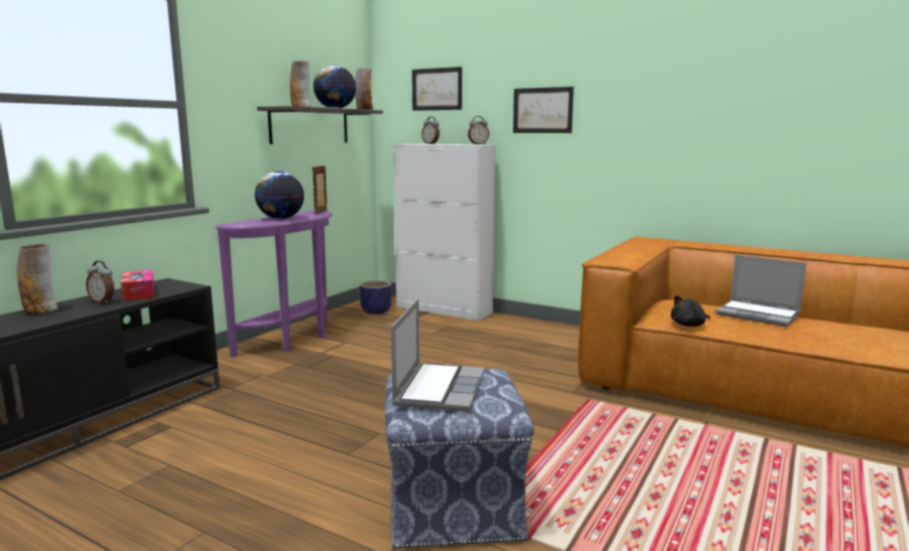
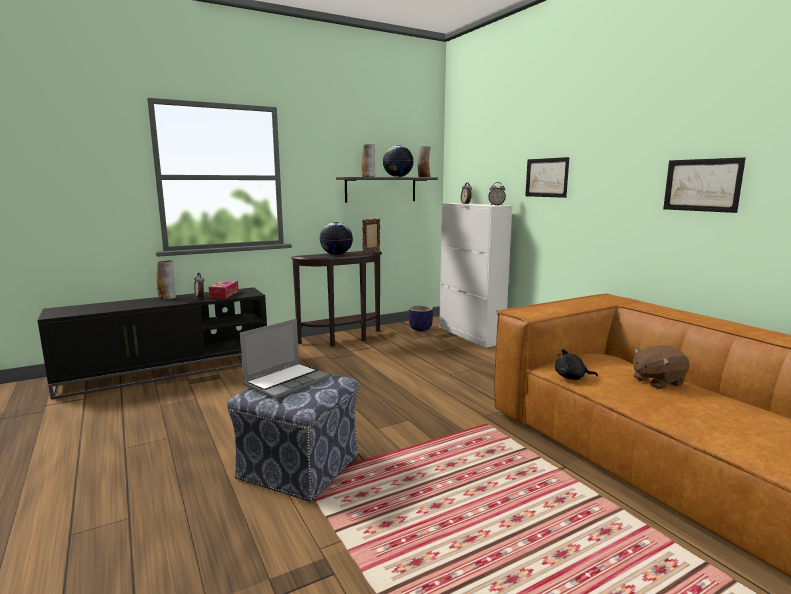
camera: 30 degrees right, 0 degrees up
purple console table [216,210,332,358] -> brown console table [291,250,382,346]
picture [412,67,462,111] -> picture moved to [663,157,746,213]
laptop [715,255,806,327] -> brown plush toy [633,345,690,389]

